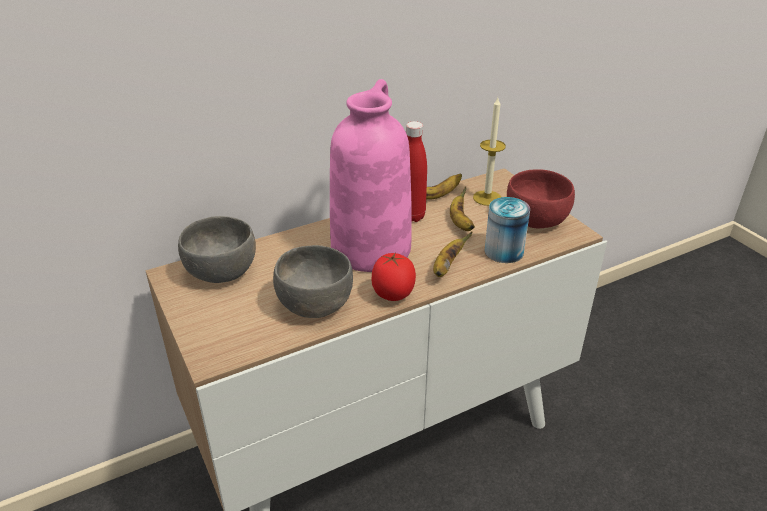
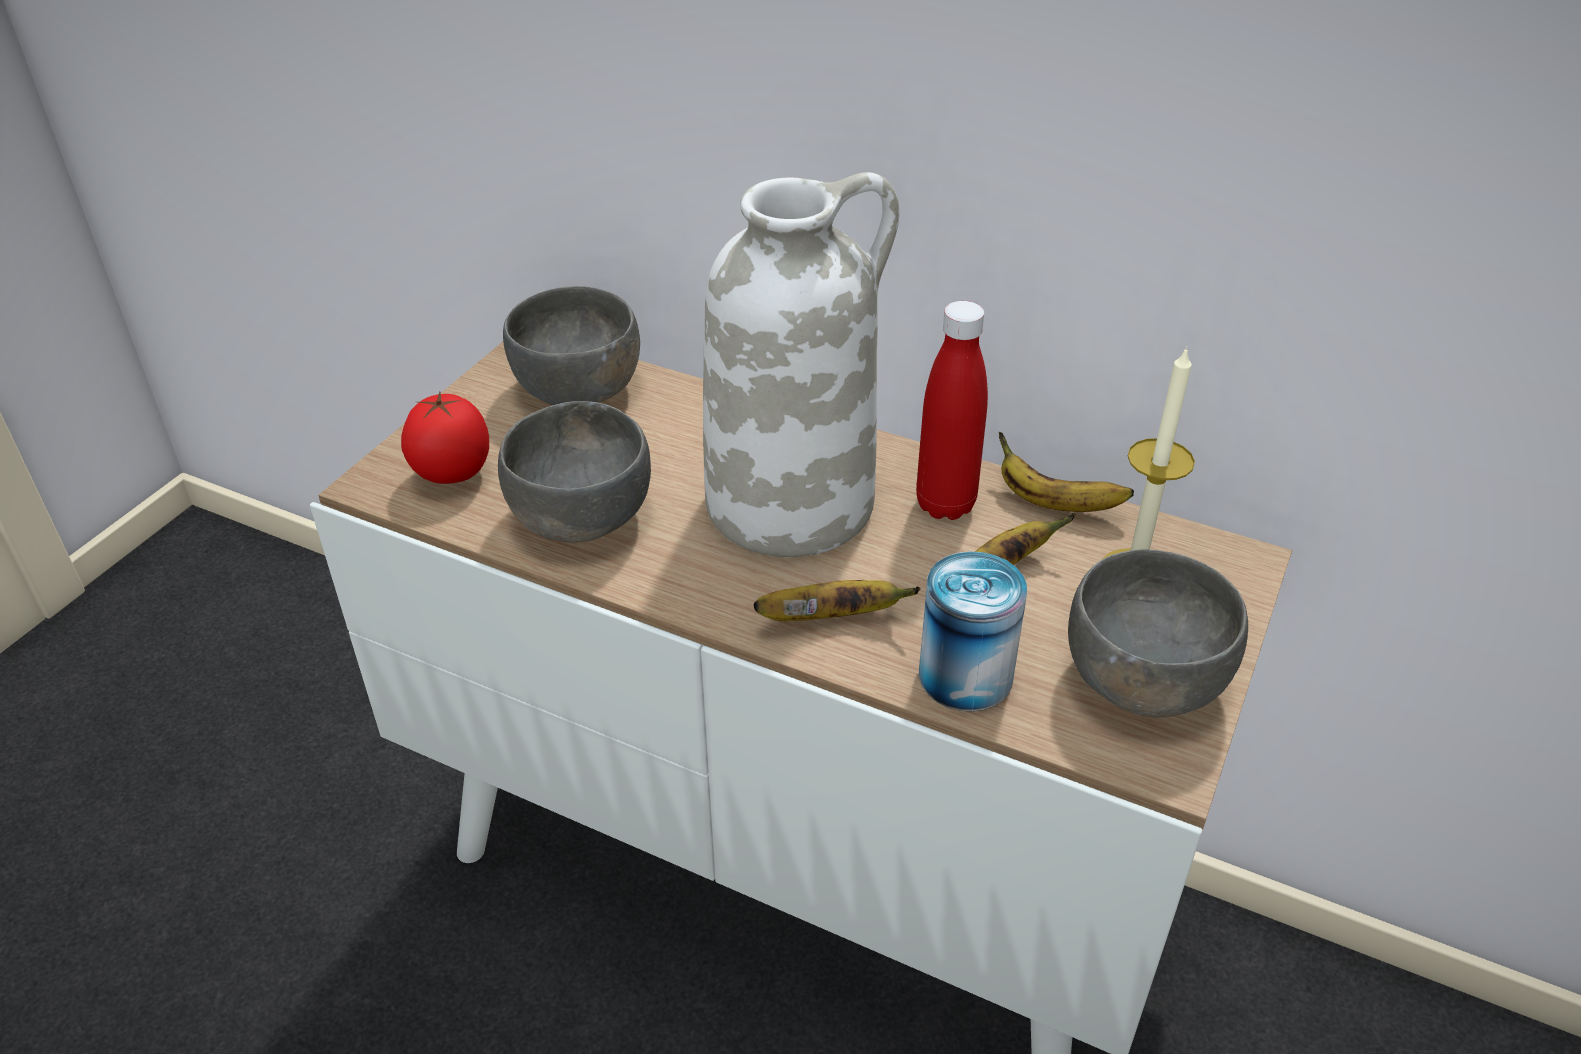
camera: 55 degrees right, 5 degrees up
pink vase [330,79,412,272] -> white vase [703,172,899,557]
tomato [372,253,416,301] -> tomato moved to [401,392,489,484]
red bowl [507,169,575,228] -> grey bowl [1068,549,1248,718]

